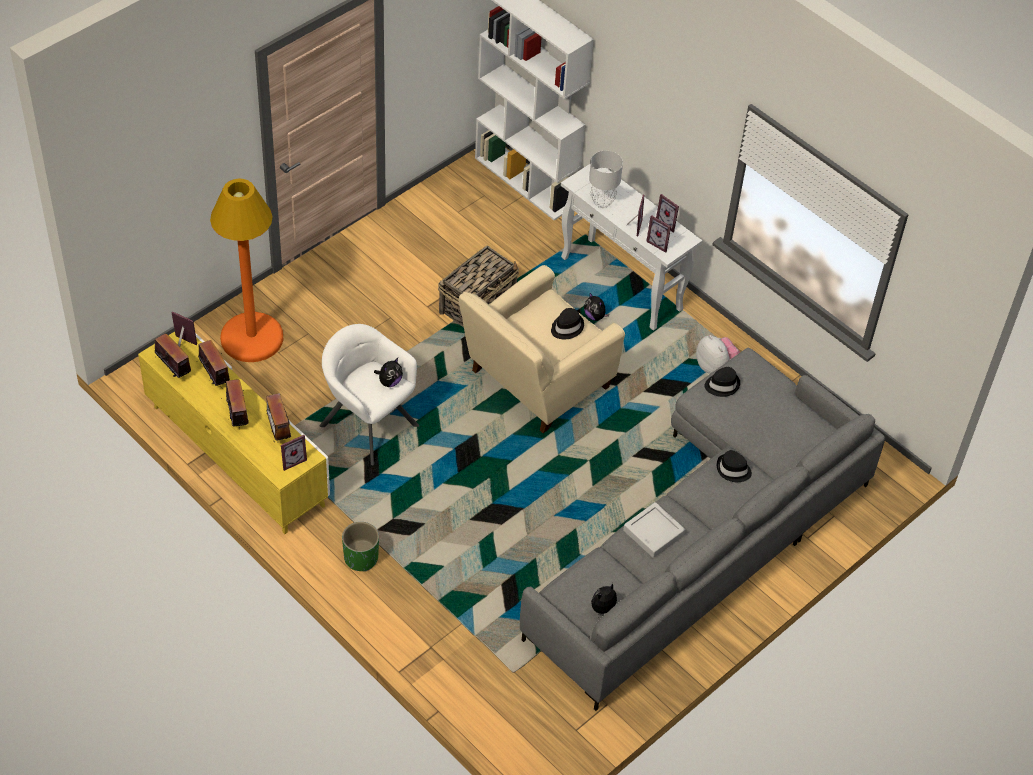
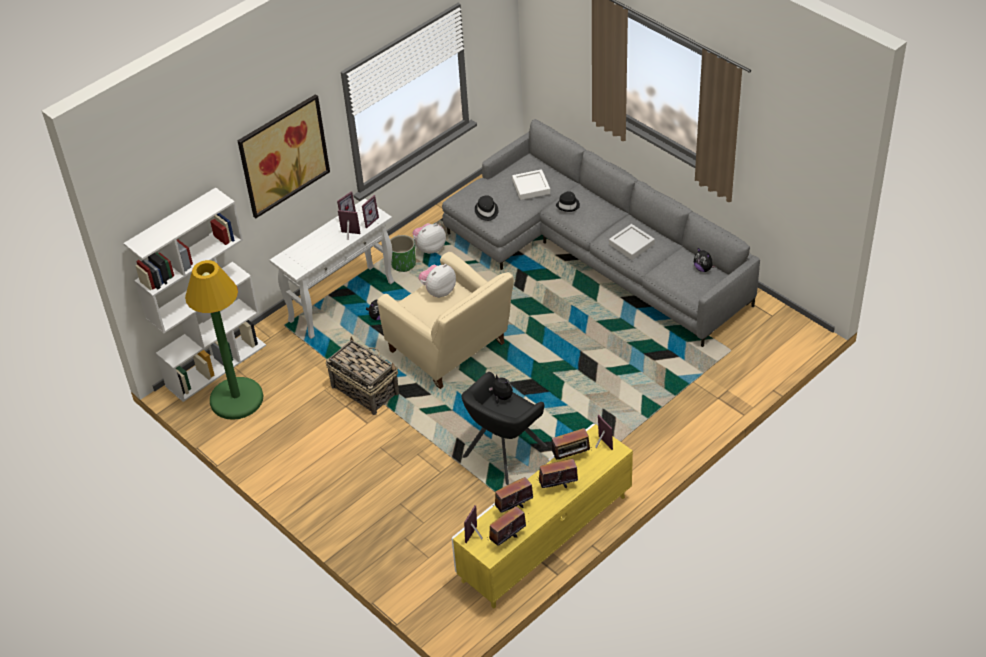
camera: 85 degrees left, 5 degrees down
orange floor lamp [210,179,283,362] -> none
white armchair [319,324,419,465] -> black armchair [462,372,547,485]
green planter [342,522,379,572] -> green planter moved to [390,235,416,272]
black hat [551,308,584,339] -> plush toy [418,264,456,298]
grey table lamp [589,151,623,208] -> none
none -> green floor lamp [185,260,263,420]
none -> picture [238,94,330,218]
none -> white tray [512,169,550,200]

